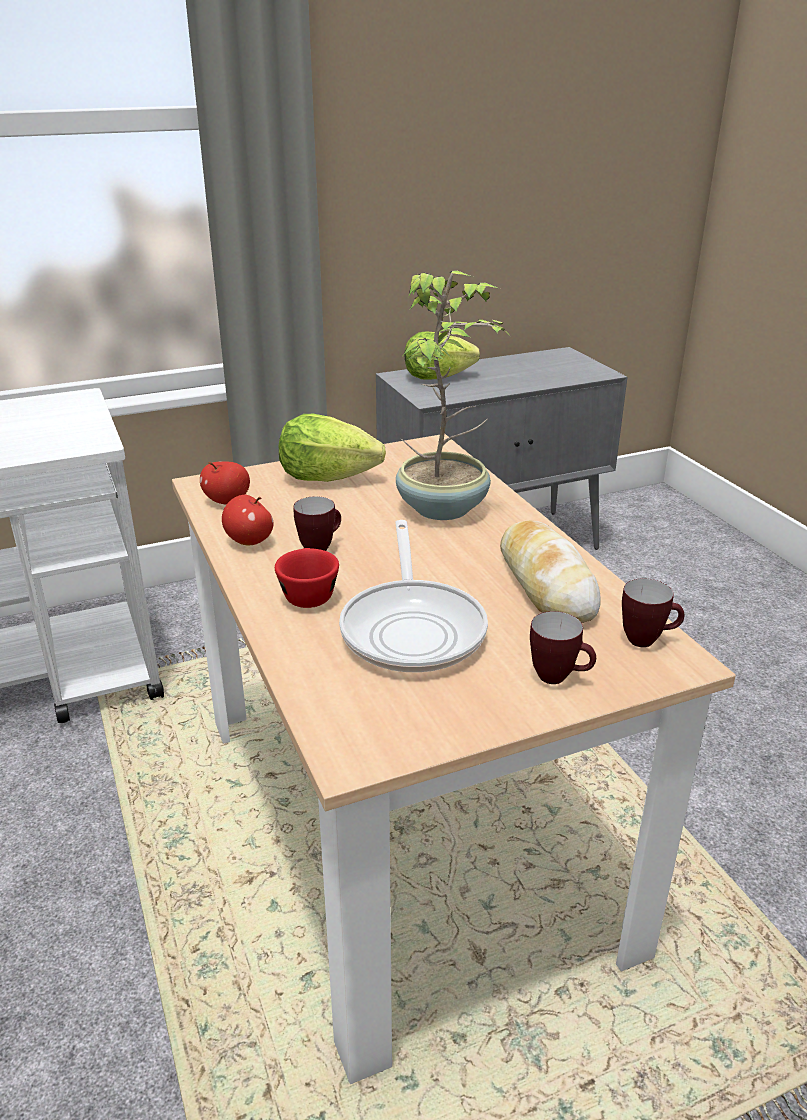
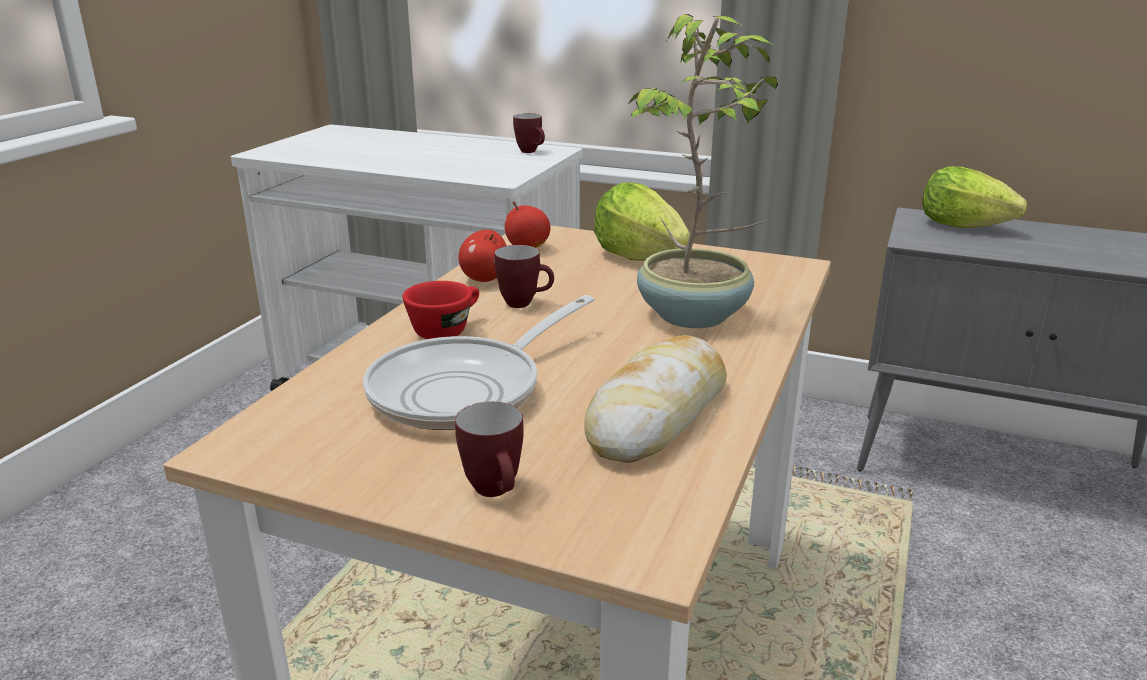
camera: 45 degrees right, 5 degrees down
mug [622,578,685,647] -> mug moved to [513,113,545,153]

